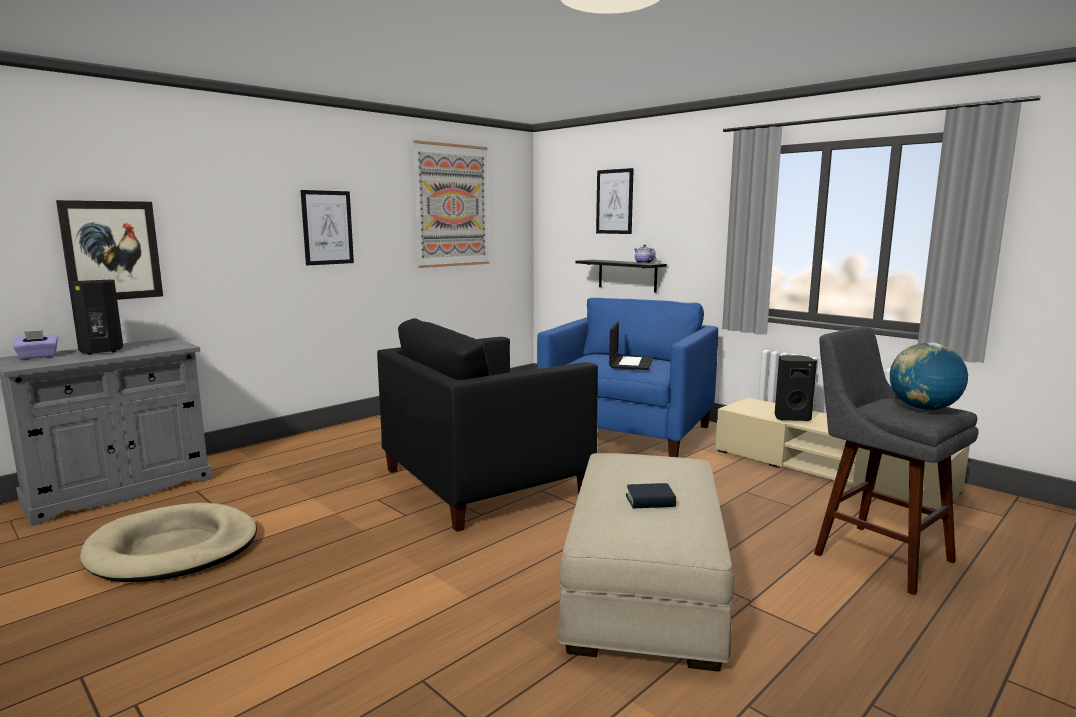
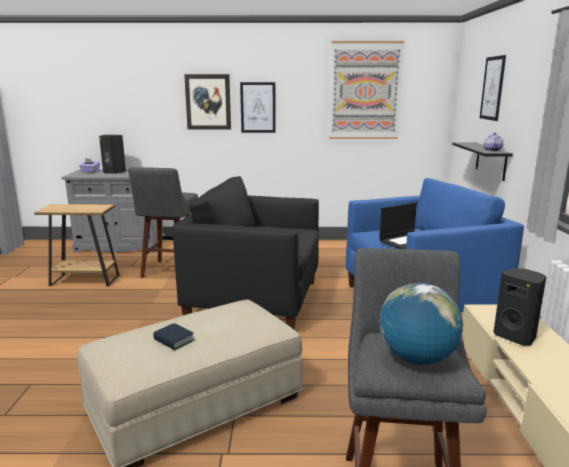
camera: 45 degrees right, 5 degrees up
picture [56,200,163,300] -> picture moved to [184,74,231,130]
beige dog bed [80,503,257,582] -> brown side table [34,204,120,287]
none -> grey stool [128,167,198,278]

